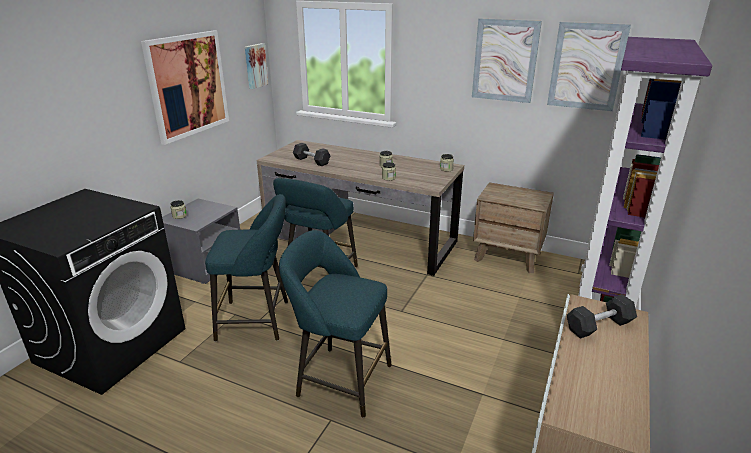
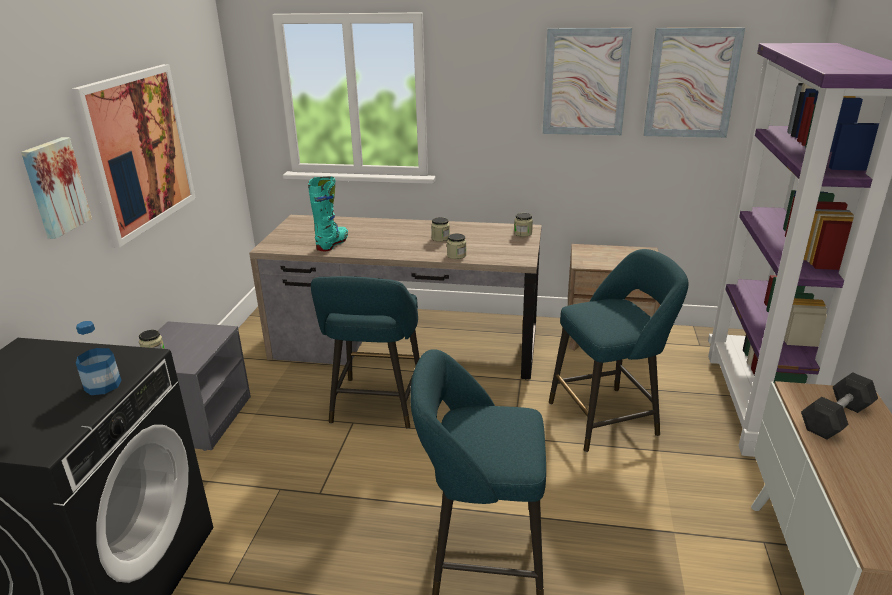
camera: 15 degrees left, 0 degrees up
turquoise stool [205,194,288,342] -> turquoise stool moved to [549,249,689,452]
picture [245,43,268,89] -> picture moved to [21,137,92,239]
grey dumbbell [293,143,330,166] -> turquoise boot [308,177,348,251]
none -> bottle [76,321,122,395]

